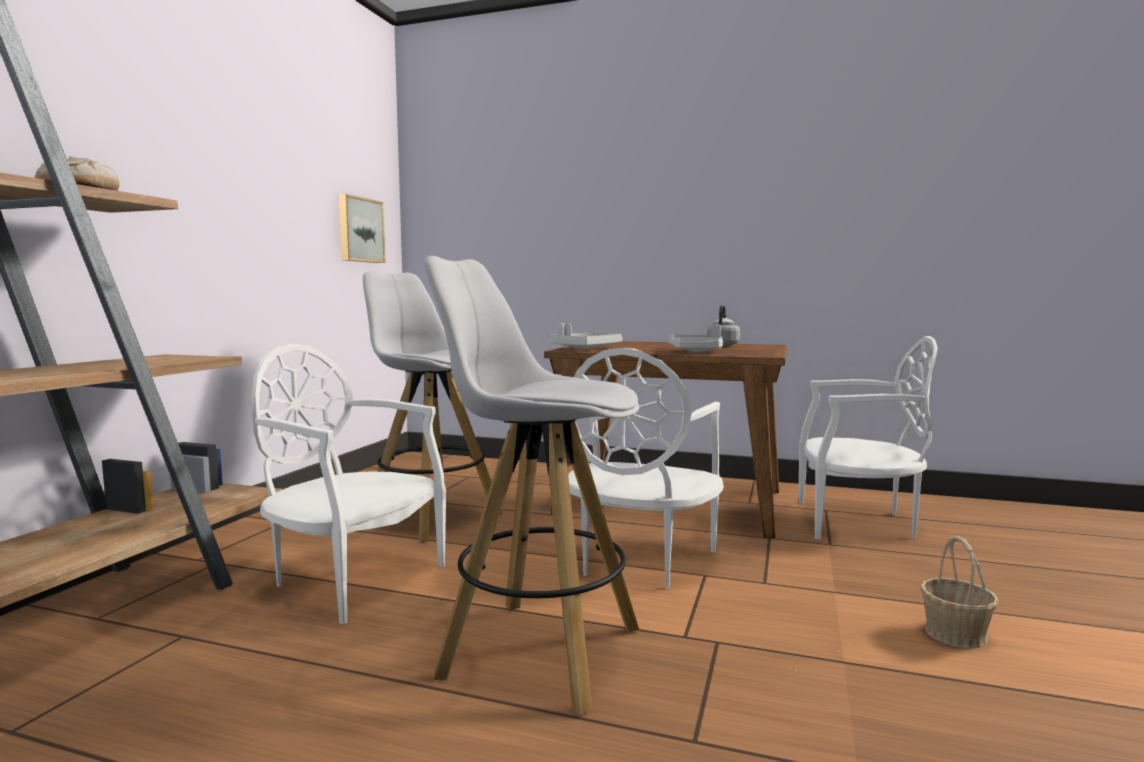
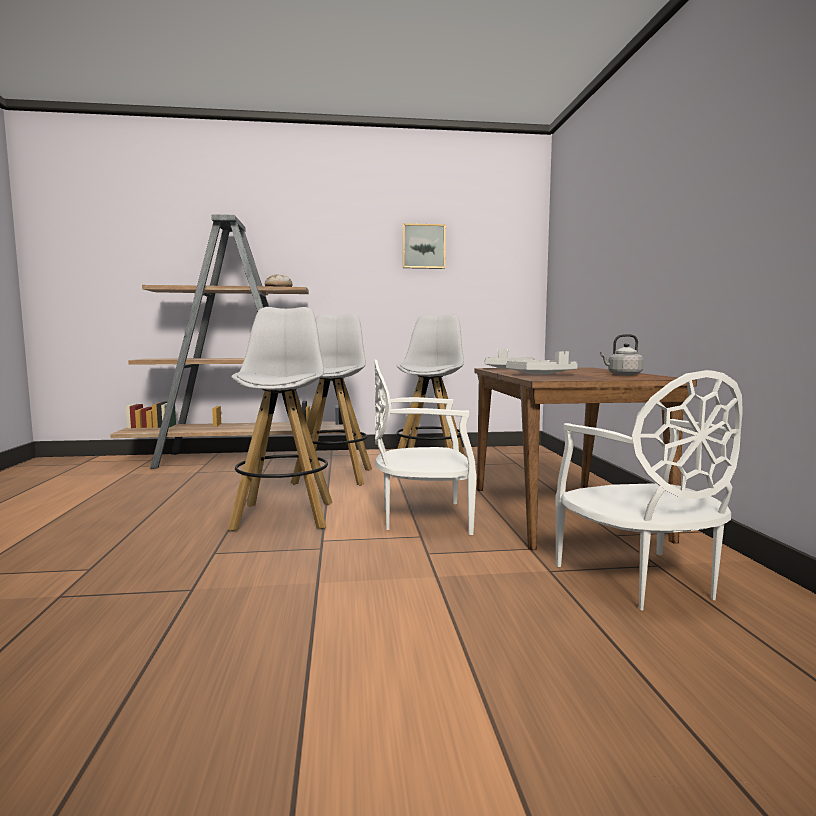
camera: 65 degrees right, 0 degrees up
white chair [252,344,446,624] -> white stool [291,314,372,485]
picture [339,194,385,263] -> picture moved to [403,223,446,269]
basket [920,536,999,649] -> none

